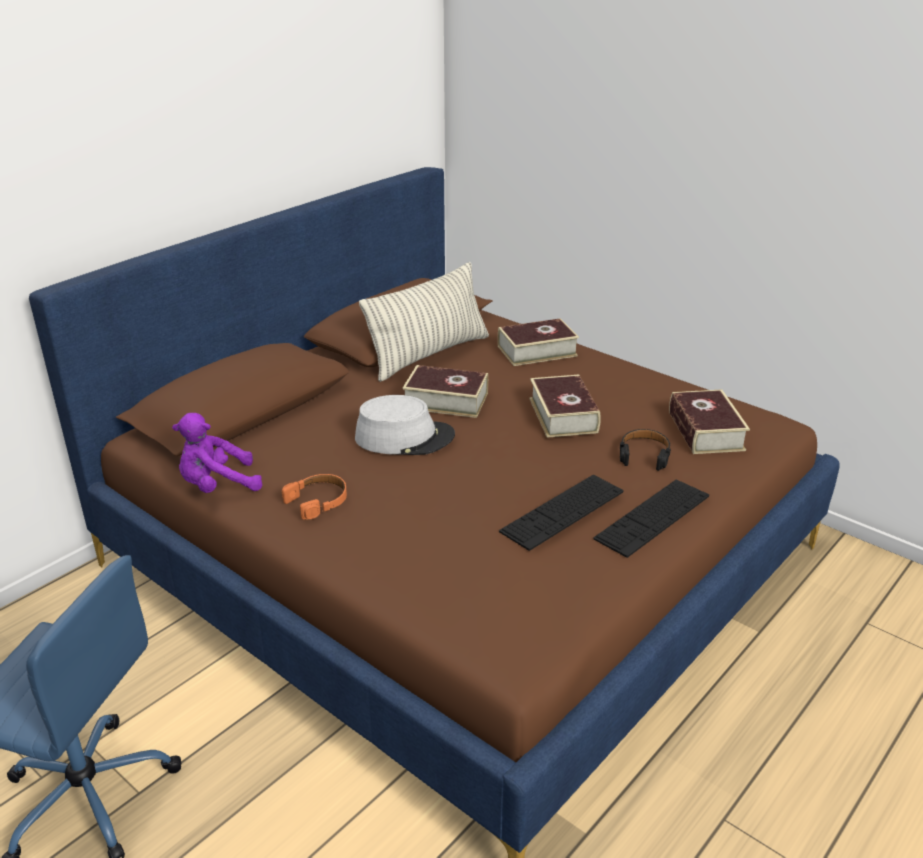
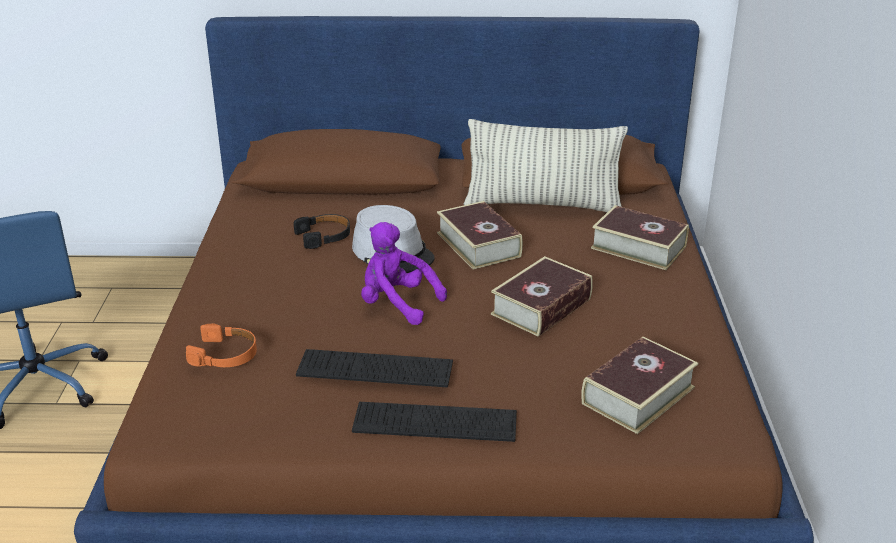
camera: 50 degrees right, 0 degrees up
purple plush toy [172,413,262,493] -> purple plush toy moved to [361,222,447,325]
orange headphones [282,474,347,520] -> orange headphones moved to [186,324,257,367]
black headphones [620,429,671,471] -> black headphones moved to [294,214,350,249]

